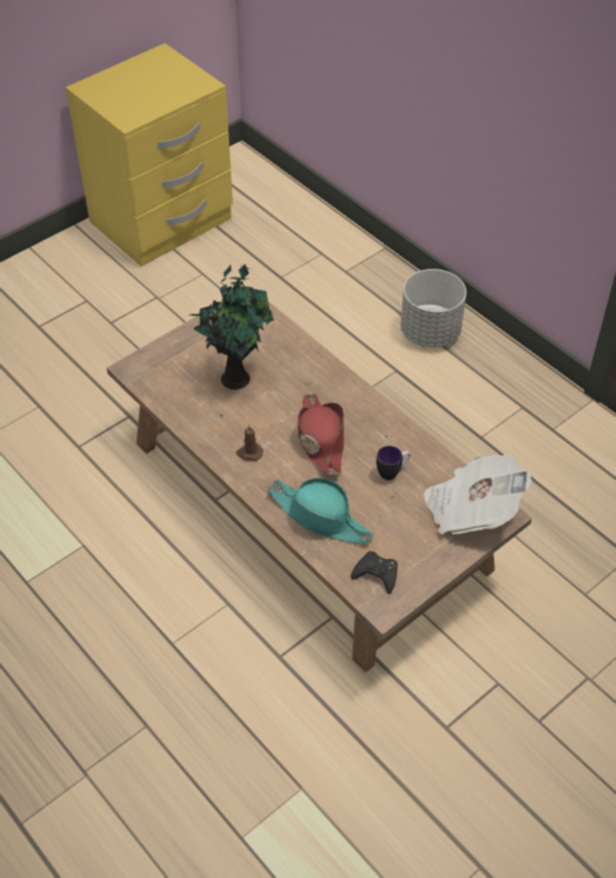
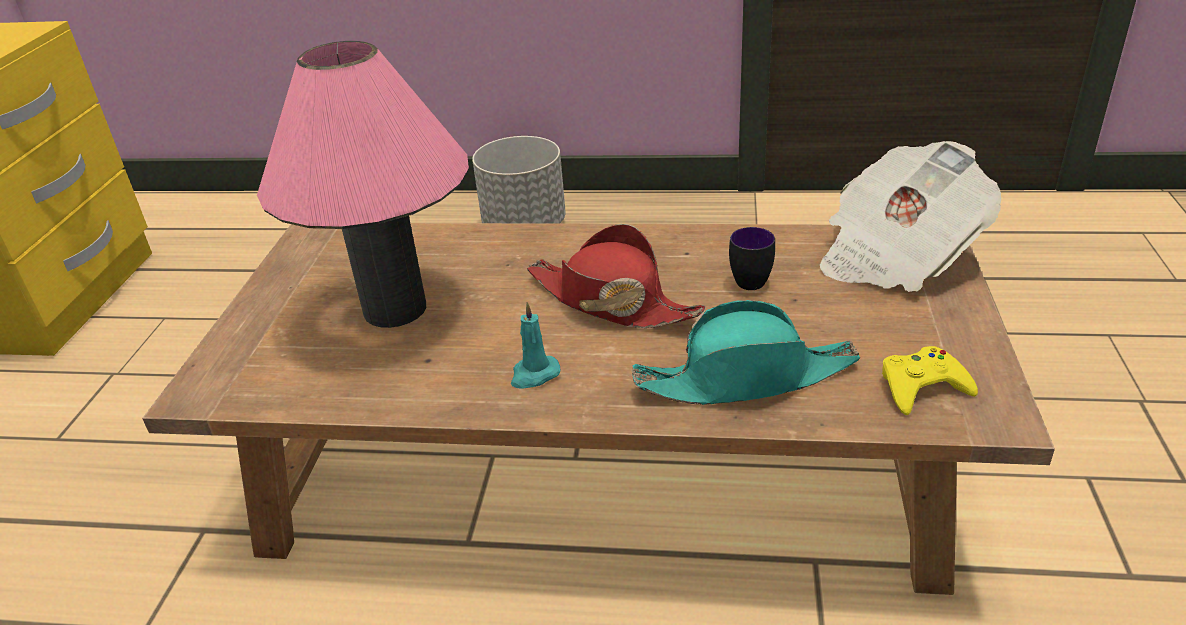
camera: 40 degrees left, 15 degrees down
potted plant [190,264,274,390] -> pink table lamp [257,41,469,328]
brown candle [236,425,263,461] -> turquoise candle [511,302,560,388]
black game controller [351,551,398,594] -> yellow game controller [882,346,978,415]

